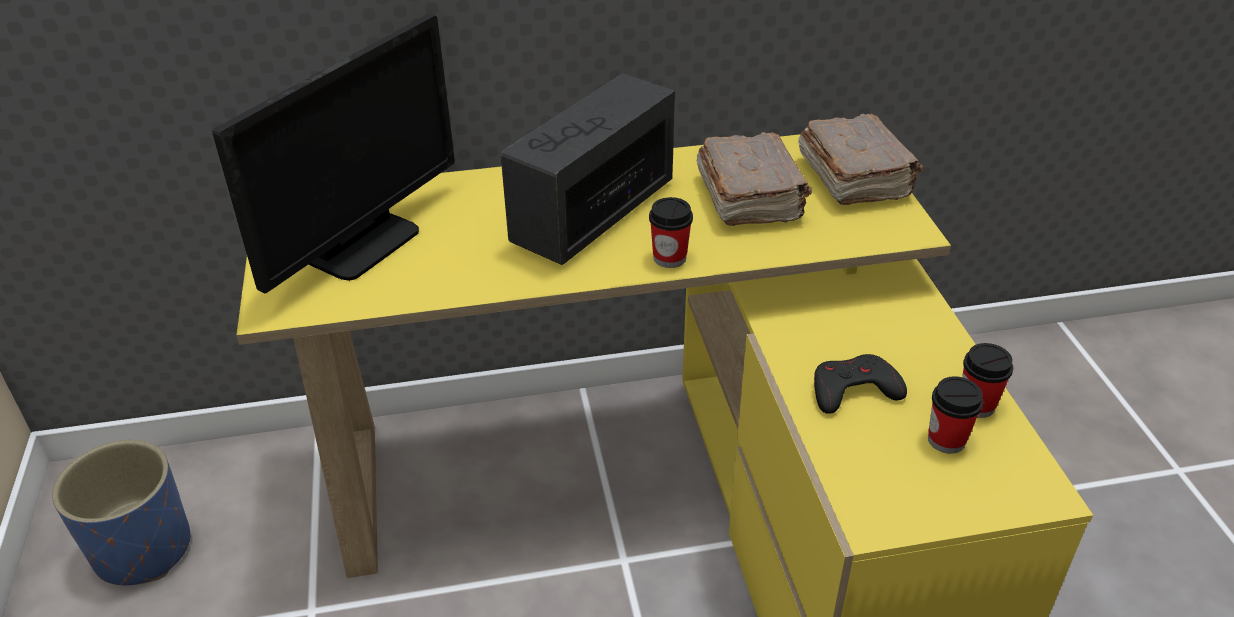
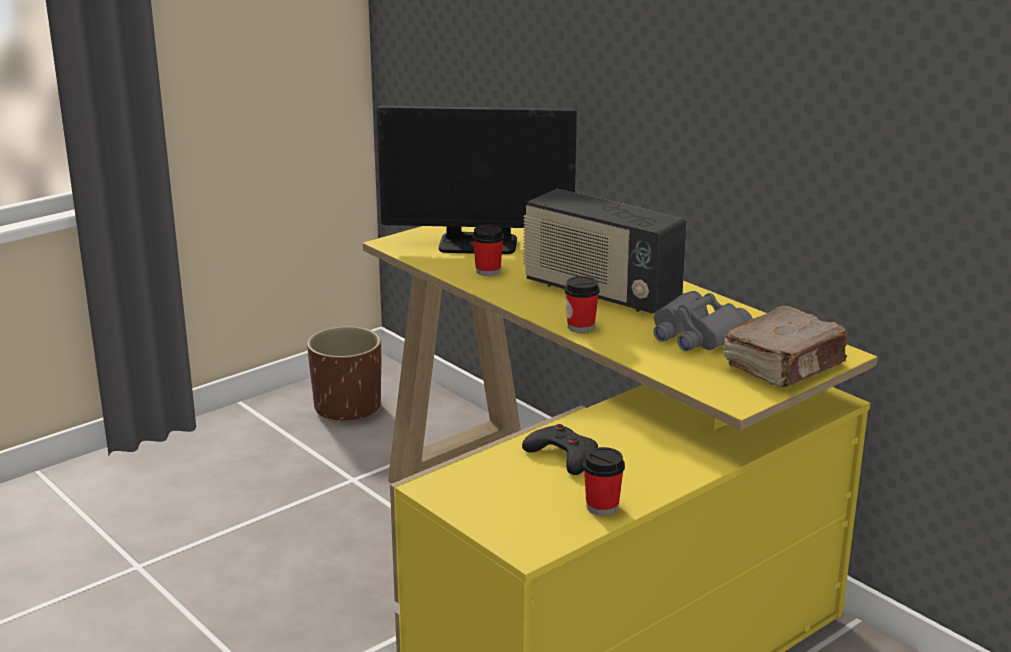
camera: 60 degrees right, 15 degrees down
blue planter [52,440,191,585] -> brown planter [307,326,381,423]
radio [501,73,675,265] -> radio turned 150 degrees counterclockwise [523,189,687,313]
brown book [696,132,812,226] -> grey binoculars [653,291,753,351]
cup [928,376,983,454] -> cup moved to [472,225,504,276]

